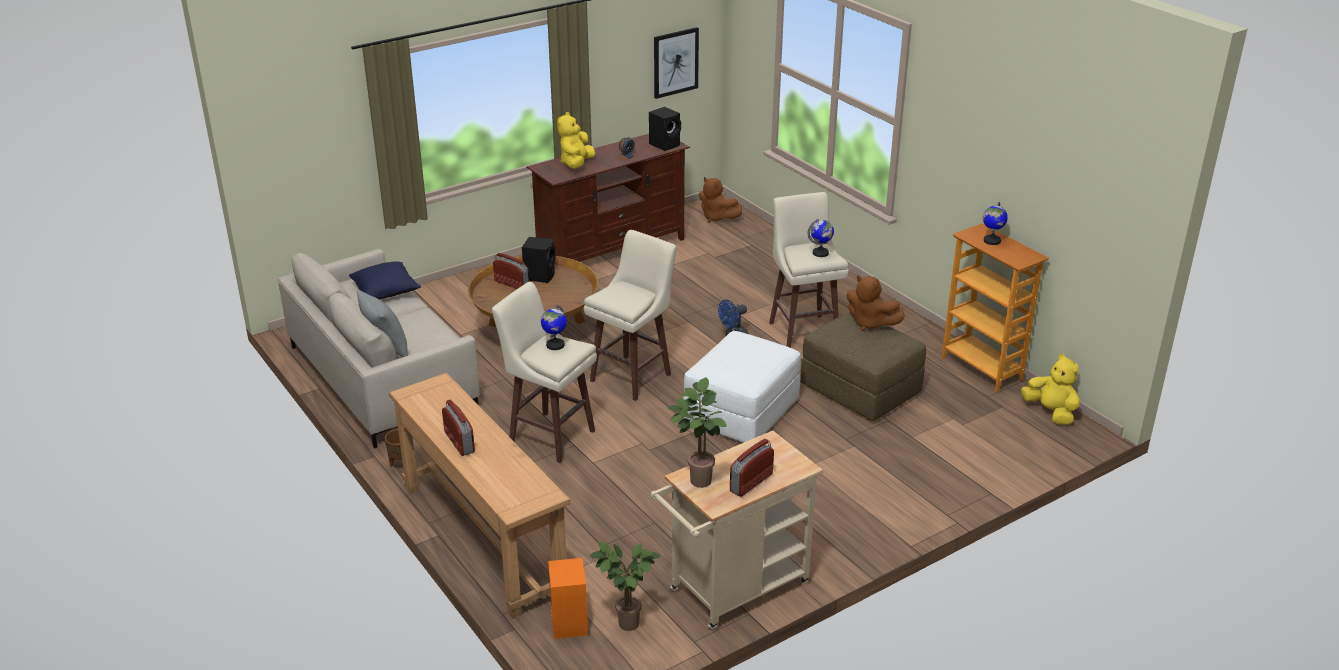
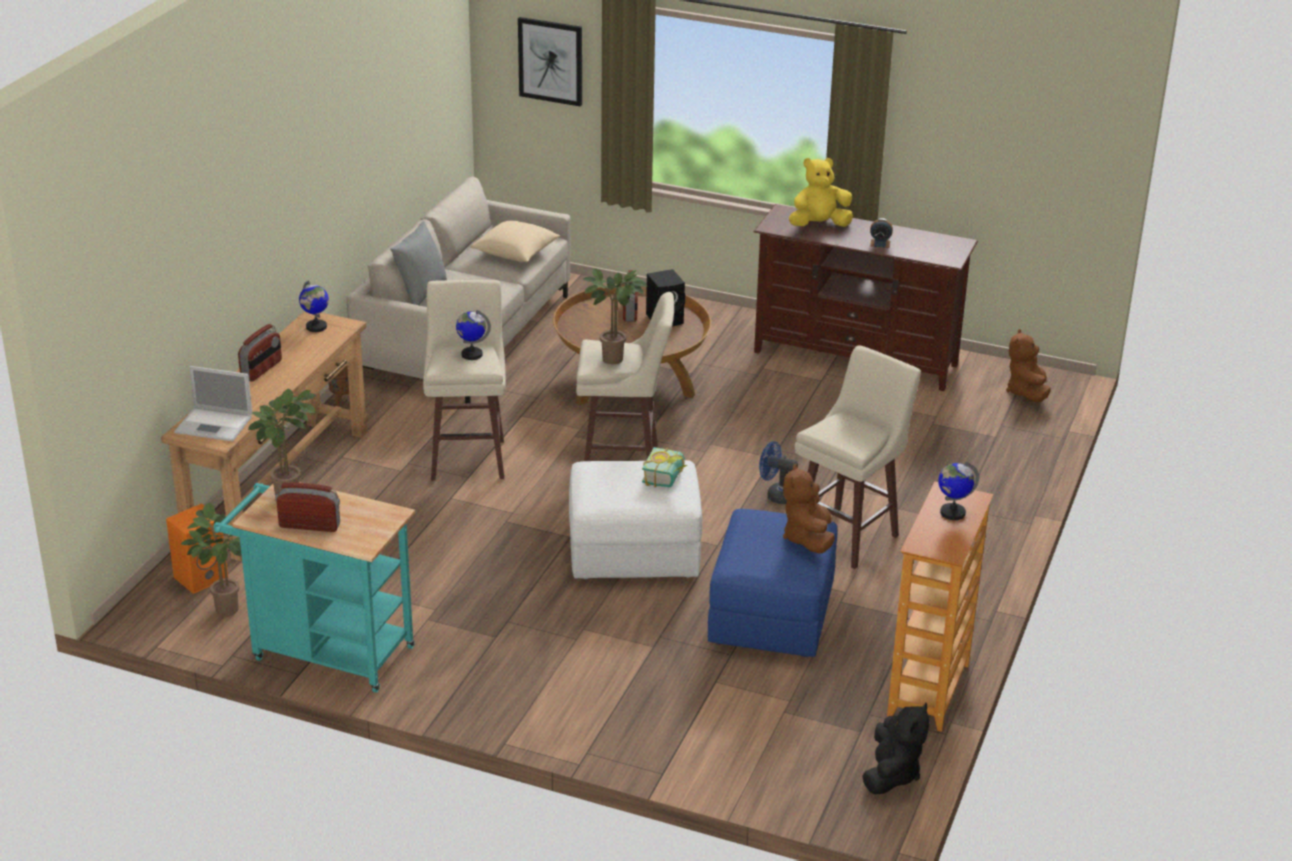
camera: 55 degrees right, 0 degrees up
blue pillow [349,261,421,299] -> beige pillow [470,221,560,262]
black speaker [649,107,681,151] -> none
beige cart [651,431,823,630] -> turquoise cart [213,482,415,693]
picture [654,27,699,99] -> picture moved to [518,17,582,107]
brown ottoman [800,312,926,421] -> blue ottoman [708,509,837,657]
globe [808,219,834,257] -> globe moved to [299,281,329,332]
yellow plush toy [1021,353,1080,425] -> black plush toy [862,703,930,794]
none -> laptop [174,366,252,442]
none -> potted plant [582,268,647,364]
none -> book [642,447,688,487]

